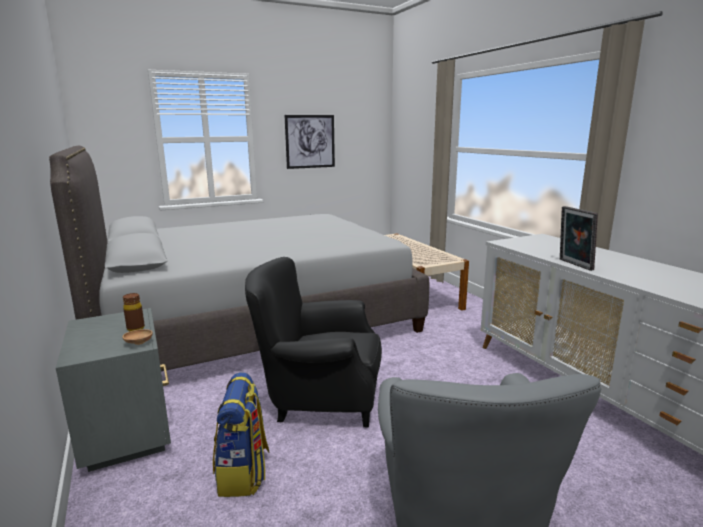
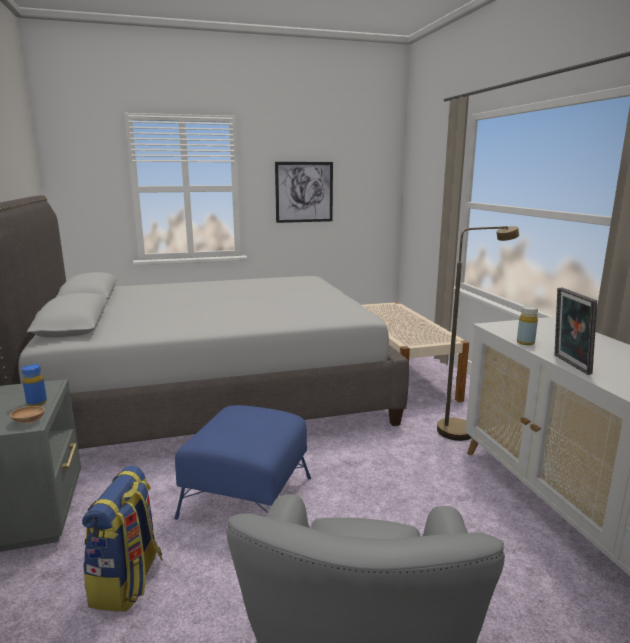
camera: 10 degrees right, 0 degrees up
brown bottle [123,293,145,331] -> blue bottle [22,364,47,406]
black armchair [245,257,382,428] -> blue ottoman [174,405,311,520]
none -> brown floor lamp [437,226,519,441]
none -> yellow bottle [517,306,538,345]

